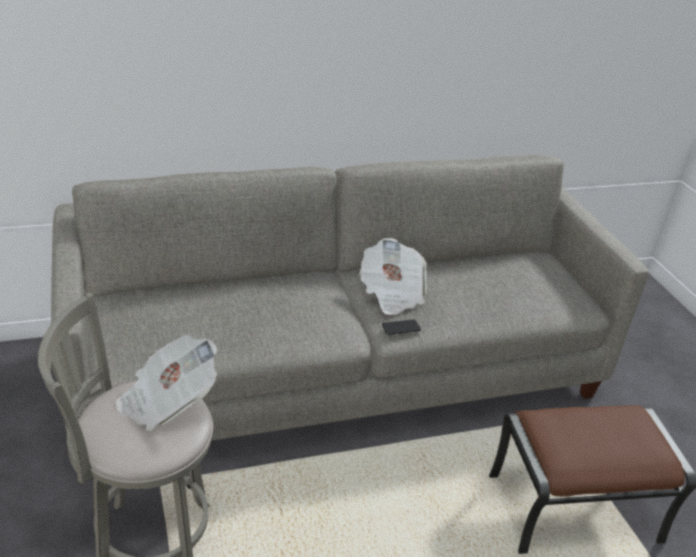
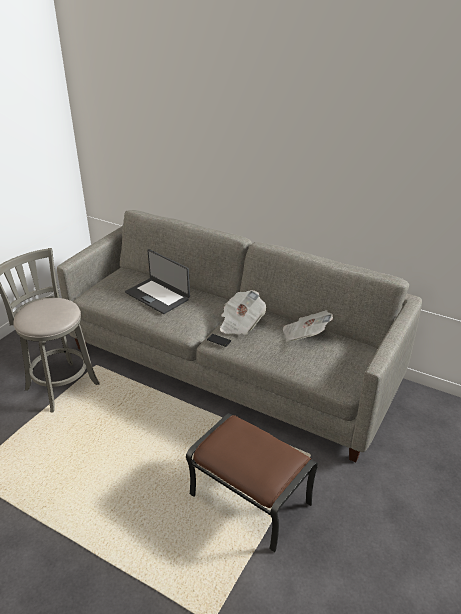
camera: 50 degrees right, 0 degrees up
newspaper [115,335,218,431] -> newspaper moved to [283,310,333,342]
none -> laptop [125,249,190,314]

